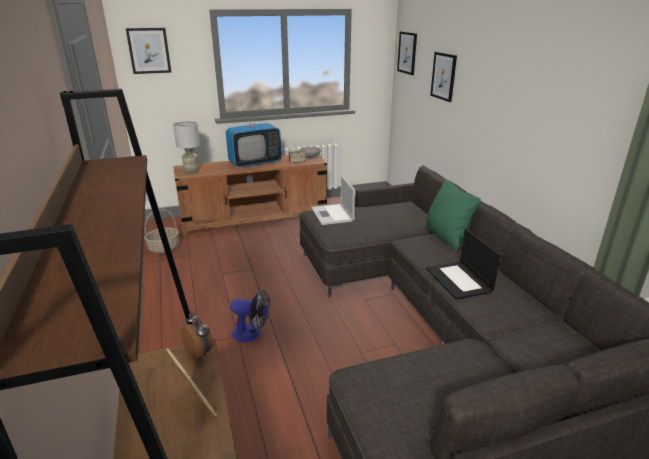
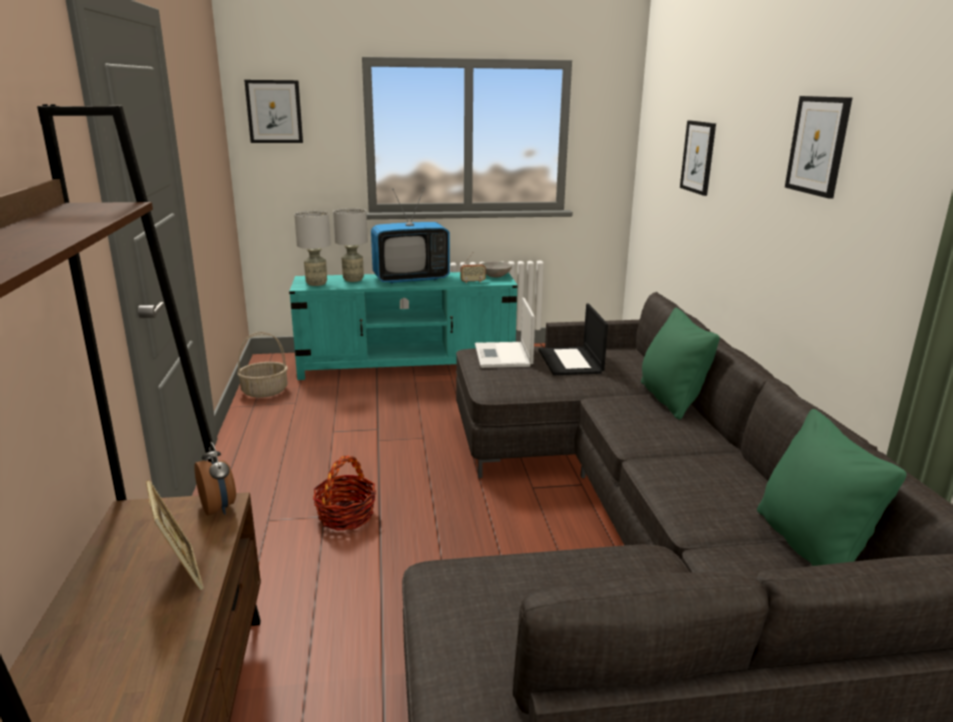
camera: 10 degrees right, 5 degrees down
brown tv stand [173,155,327,238] -> turquoise tv stand [289,272,518,380]
fan [230,290,270,342] -> basket [313,456,376,531]
picture [397,31,417,75] -> picture moved to [785,96,852,199]
laptop [426,229,501,300] -> laptop moved to [539,303,608,375]
none -> grey table lamp [333,208,368,282]
none -> green pillow [757,409,907,566]

